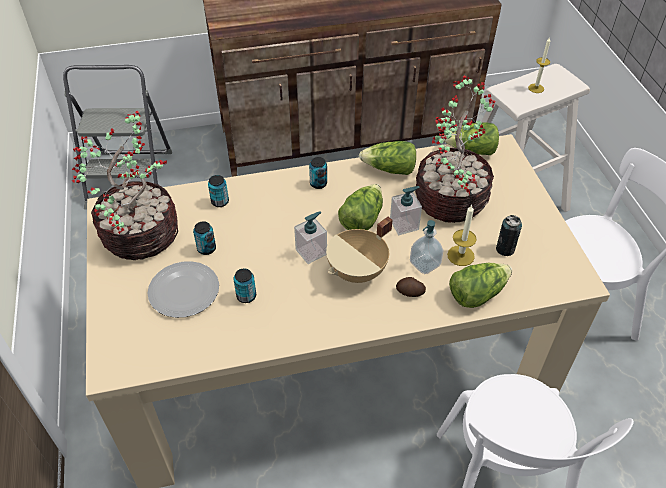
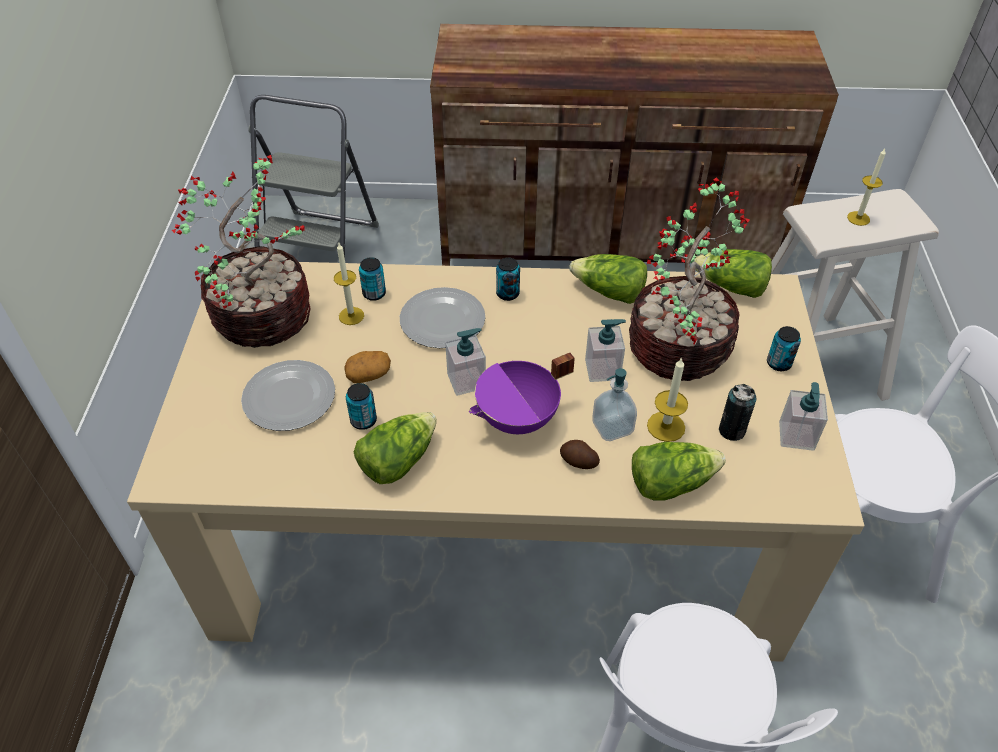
camera: 15 degrees right, 0 degrees up
can [193,221,216,255] -> can moved to [767,326,801,371]
beige cooking pot [326,217,392,283] -> purple cooking pot [469,353,575,434]
lettuce [338,184,383,230] -> lettuce moved to [354,412,437,484]
none -> candle [334,243,364,325]
none -> potato [344,351,391,383]
none -> plate [400,287,485,348]
none -> soap dispenser [779,382,828,451]

